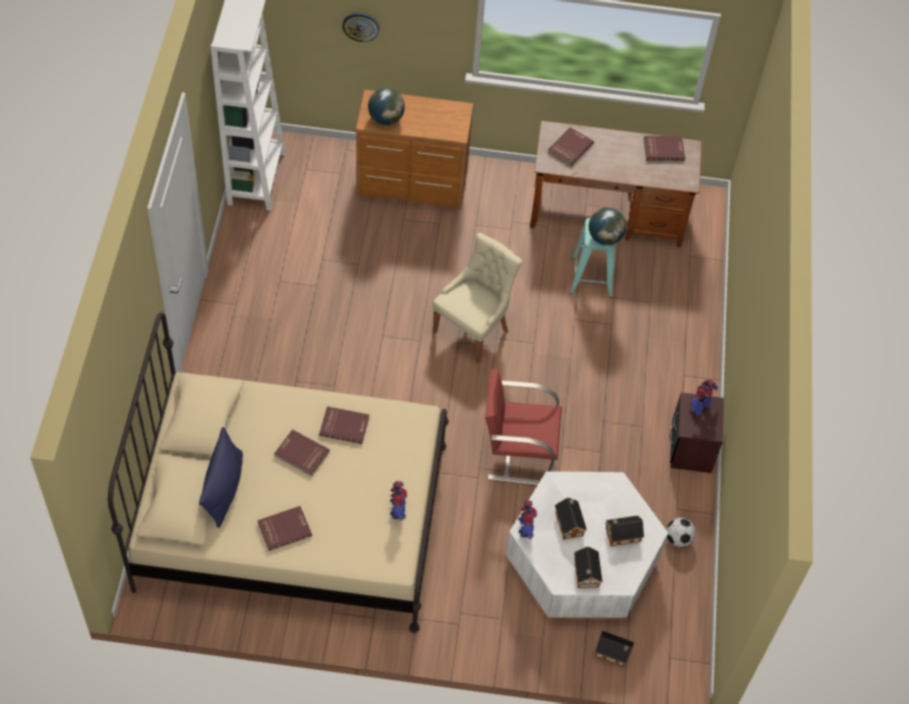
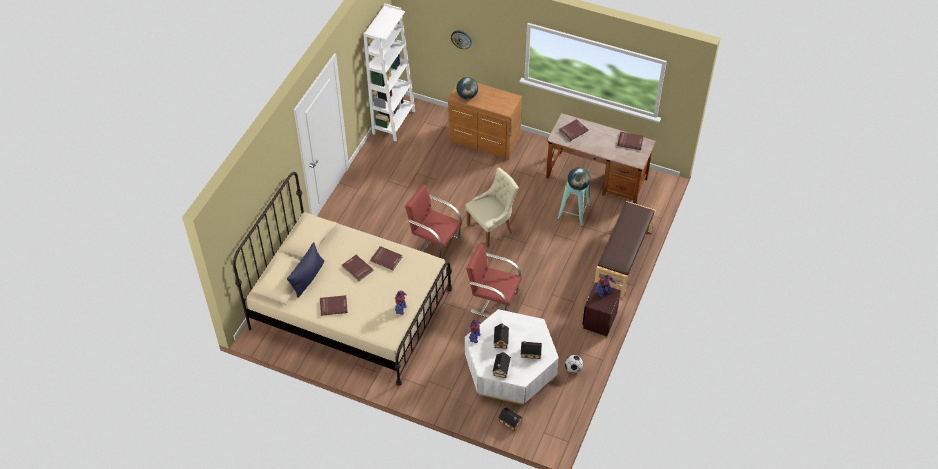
camera: 20 degrees right, 5 degrees down
none -> red chair [405,185,462,258]
none -> brown bench [594,201,656,298]

